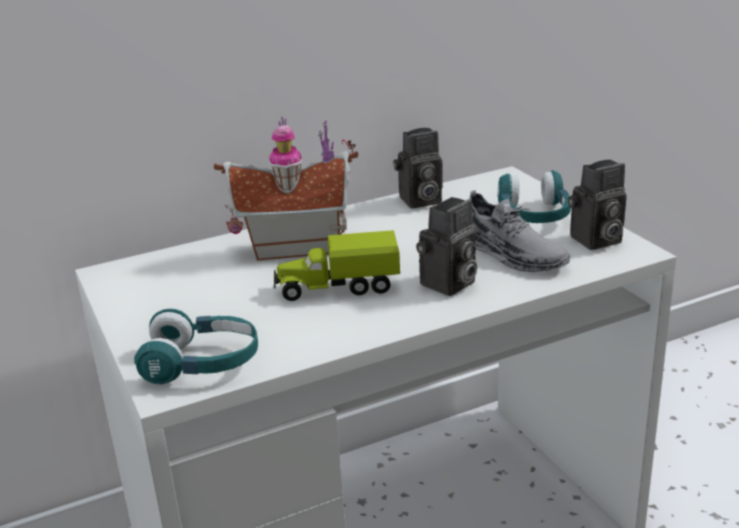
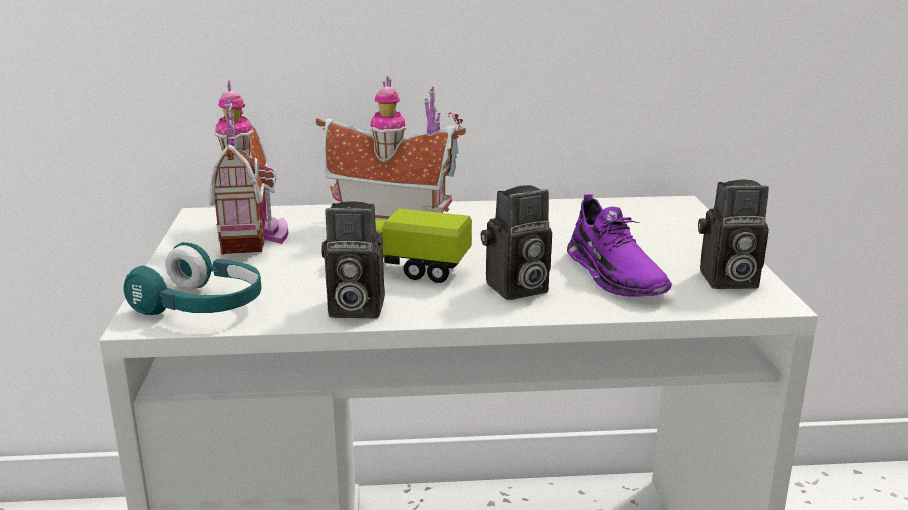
camera: 20 degrees right, 5 degrees down
camera [393,128,443,208] -> camera moved to [321,201,385,318]
grey shoe [469,190,571,272] -> purple shoe [567,194,672,297]
turquoise headphones [497,170,571,223] -> none
none -> toy house [209,81,288,255]

